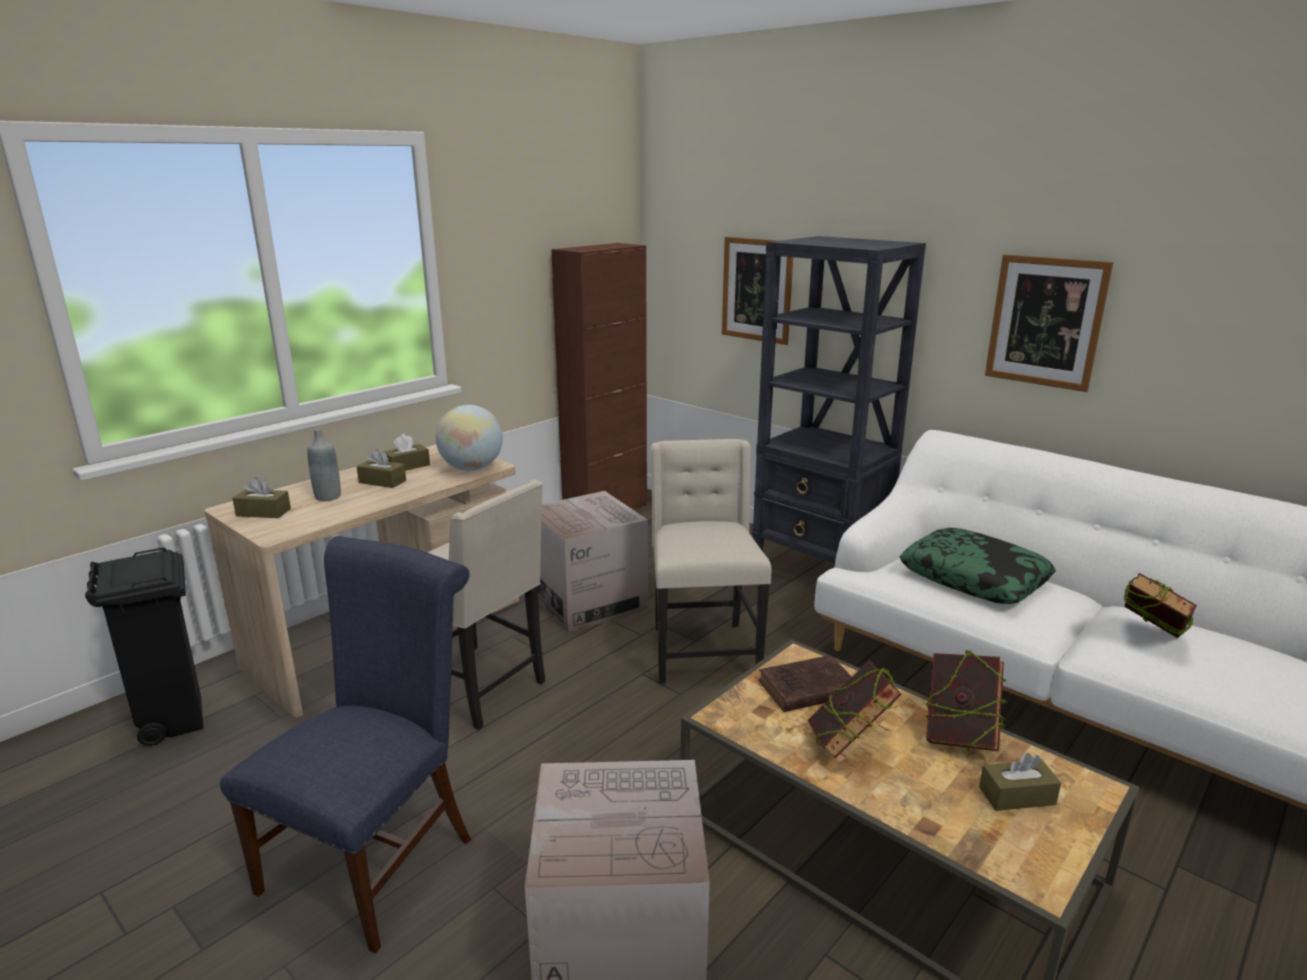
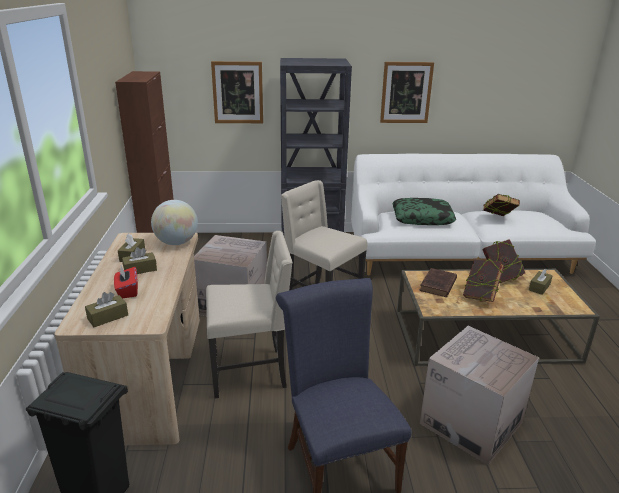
camera: 45 degrees left, 5 degrees up
grey bottle [307,428,341,501] -> red tissue box [114,266,138,298]

